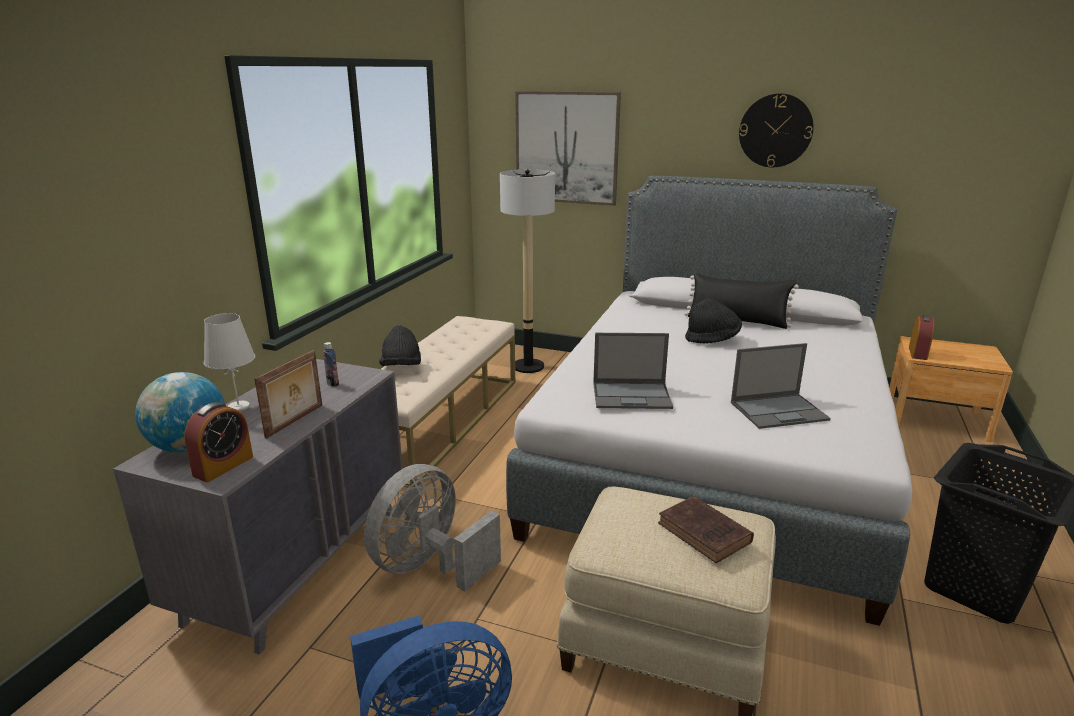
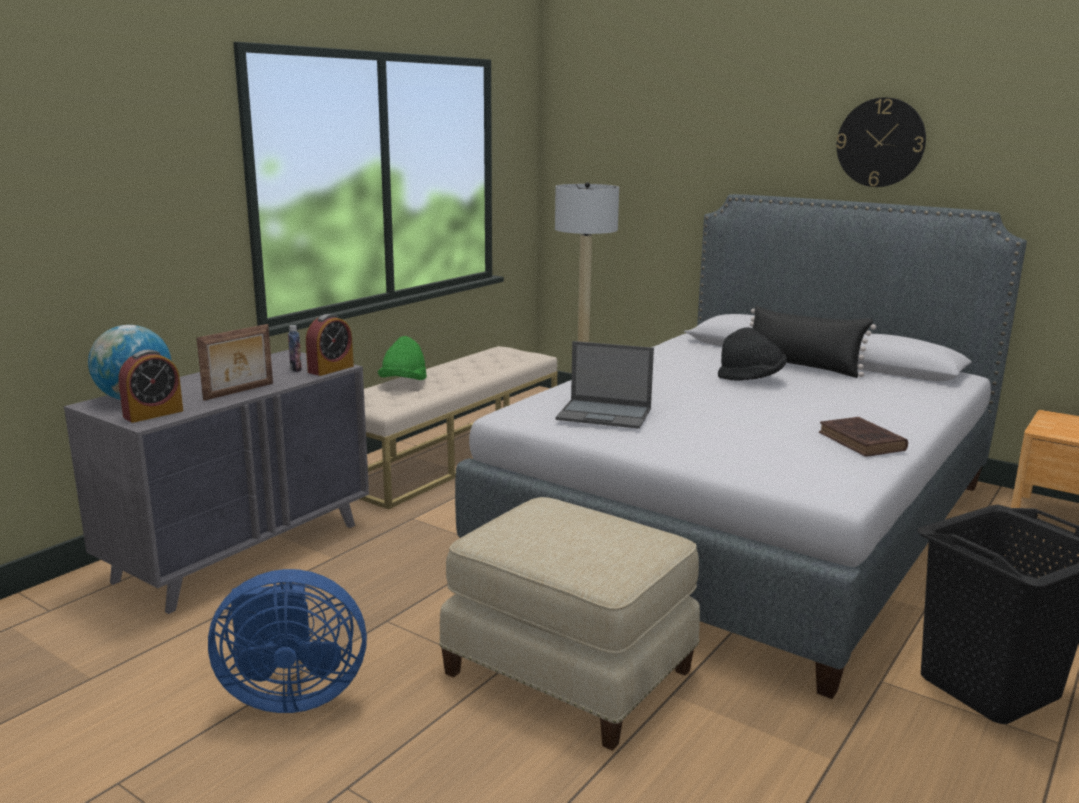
camera: 15 degrees right, 5 degrees down
white table lamp [204,313,255,411] -> none
grey fan [364,464,501,591] -> none
black hat [379,325,421,366] -> green hat [378,336,427,380]
picture [515,91,621,206] -> none
brown book [658,496,754,563] -> brown book moved to [819,417,908,457]
laptop [731,343,831,429] -> none
alarm clock [909,315,934,360] -> alarm clock moved to [306,314,354,376]

